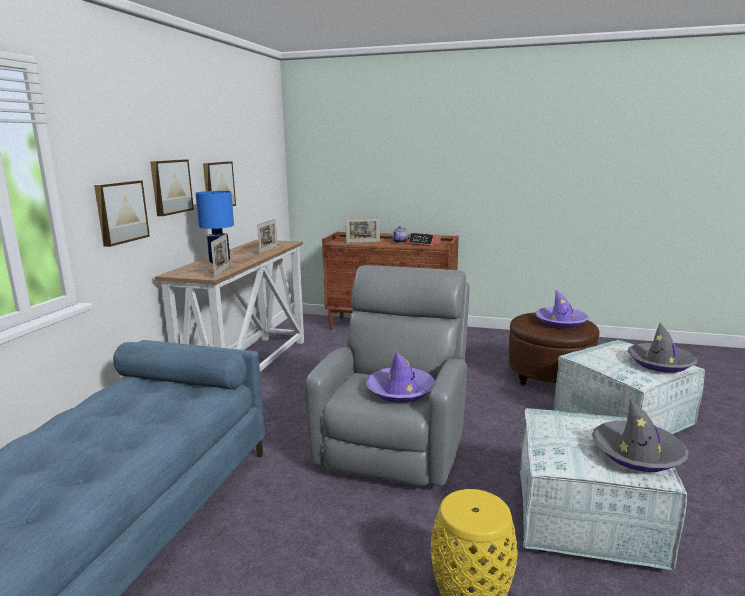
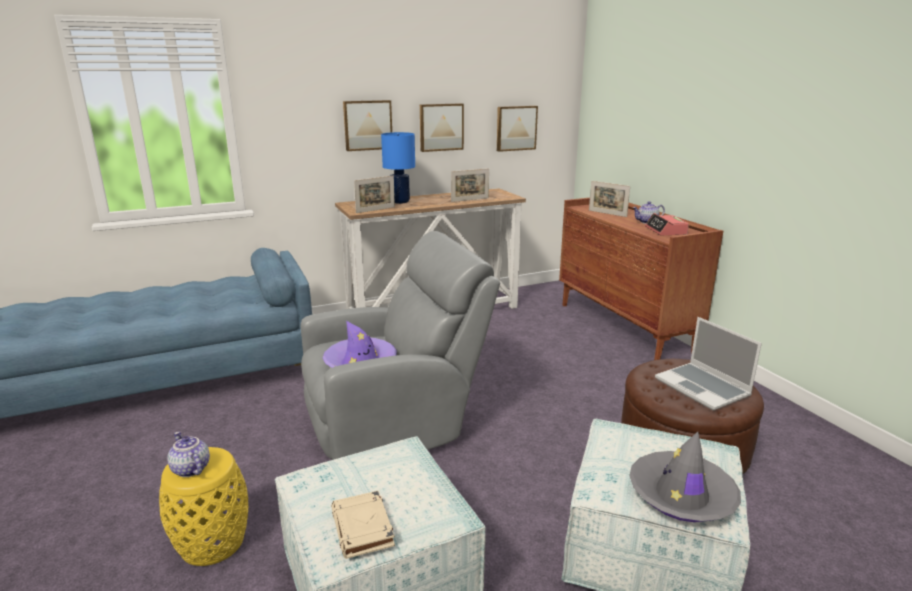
camera: 50 degrees right, 5 degrees up
picture [94,180,150,247] -> picture moved to [497,106,538,152]
purple hat [535,290,589,328] -> laptop [655,317,762,410]
grey hat [592,399,689,472] -> beige book [331,491,395,559]
none -> teapot [167,432,210,477]

